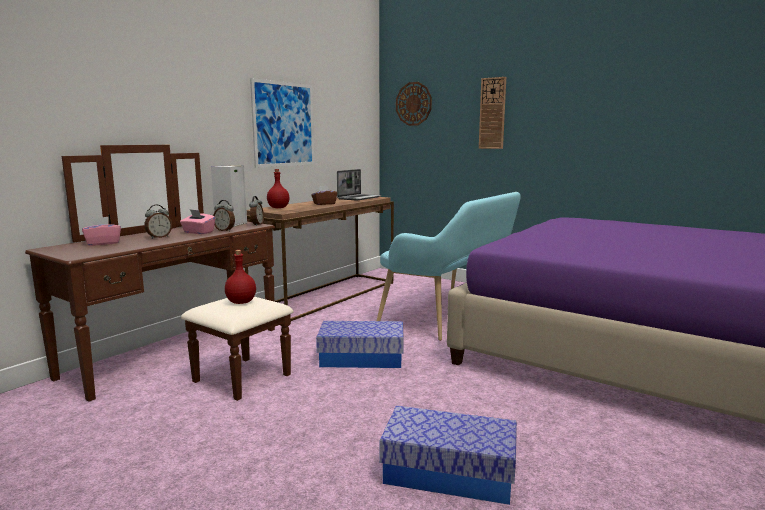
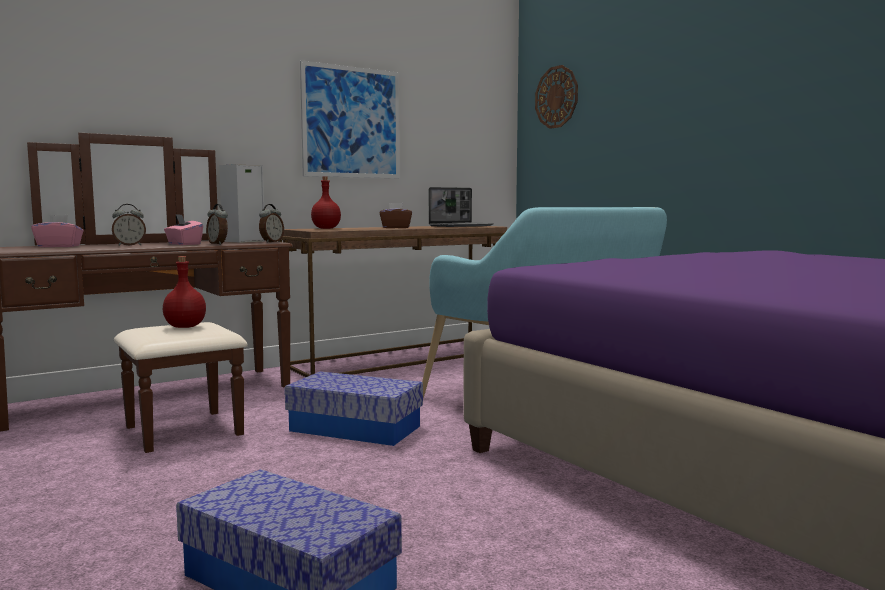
camera: 20 degrees right, 5 degrees down
wall clock [479,77,506,149] -> none

